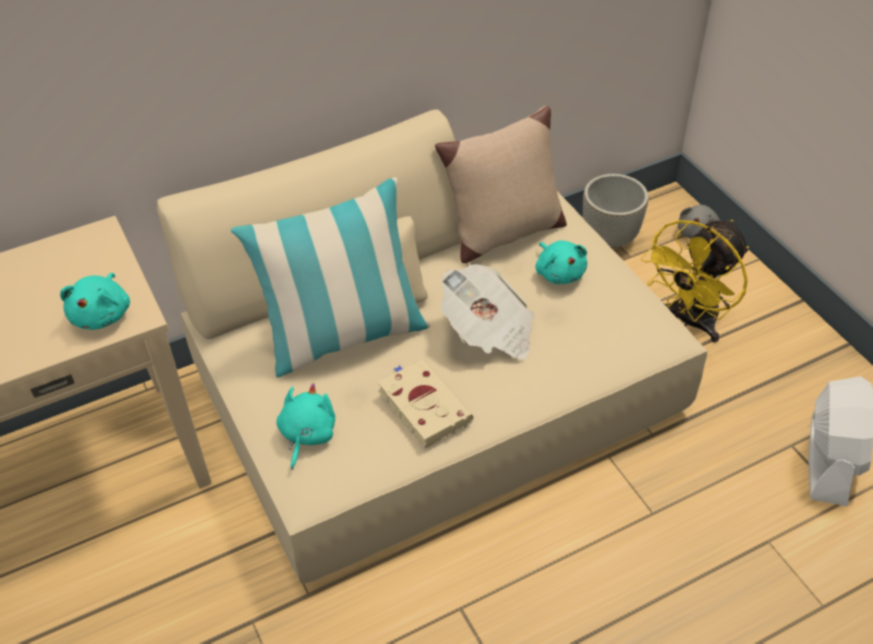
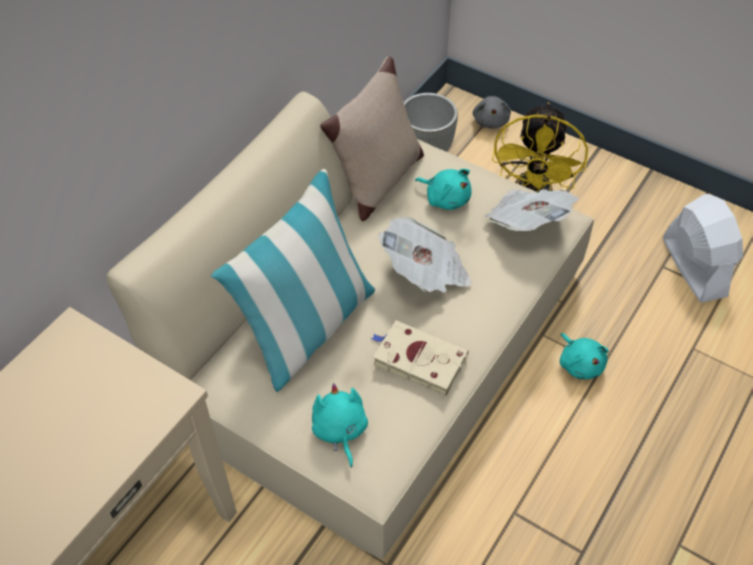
camera: 30 degrees left, 5 degrees up
turquoise plush toy [60,273,130,330] -> turquoise plush toy moved to [560,333,609,379]
none -> newspaper [484,189,579,231]

